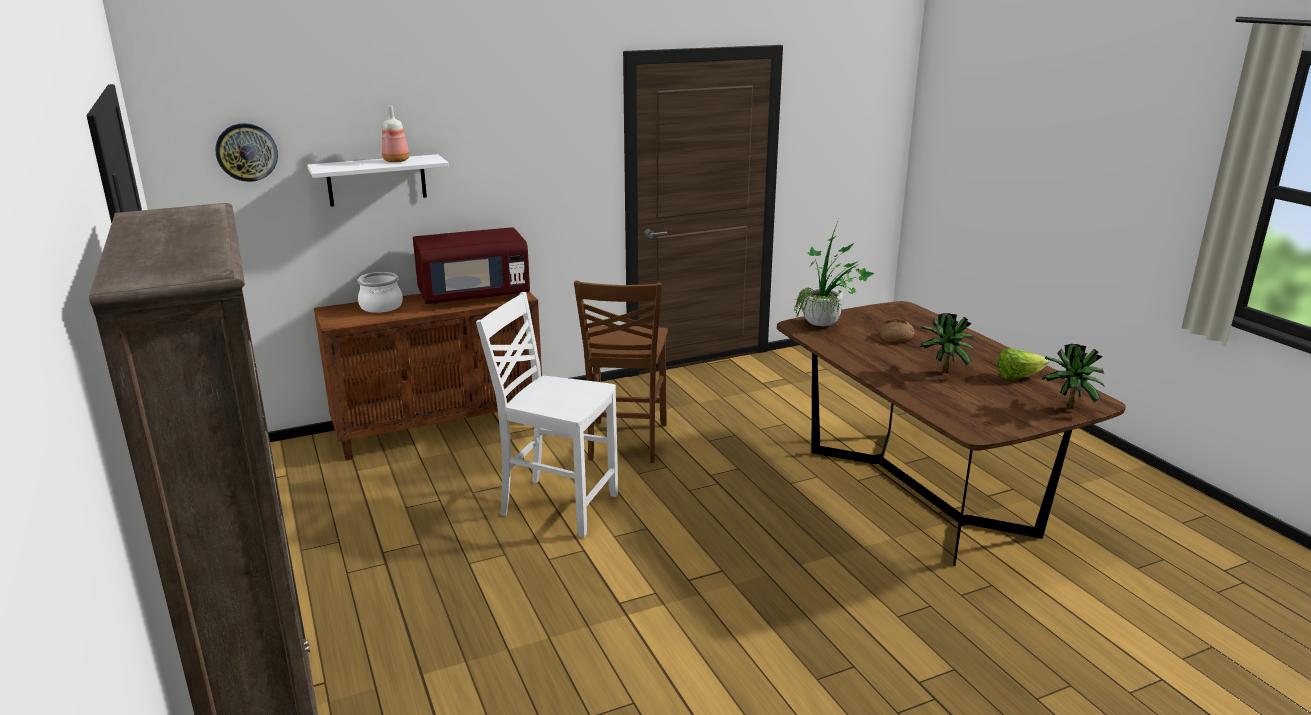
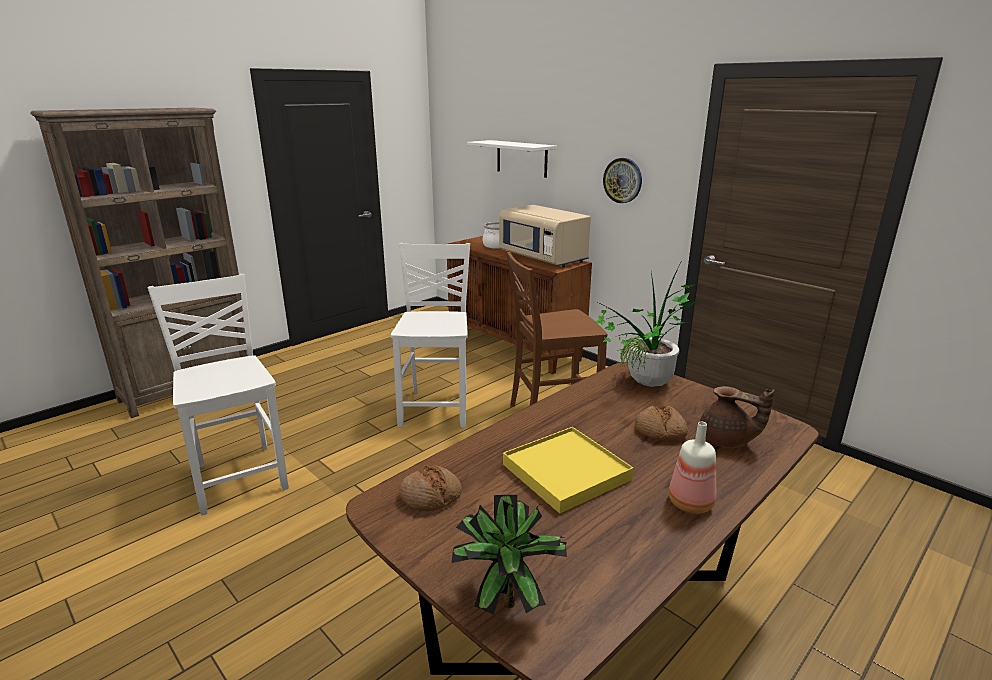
camera: 70 degrees right, 0 degrees up
wall clock [215,123,278,182] -> wall clock moved to [603,158,642,203]
bottle [382,106,409,162] -> bottle moved to [668,422,716,514]
red microwave [413,227,530,304] -> beige microwave [499,205,591,268]
potted plant [919,313,975,373] -> yellow tray [503,427,634,514]
lettuce [997,348,1049,379] -> none
none -> white chair [147,274,289,516]
none -> bread [399,465,462,511]
none -> brown teapot [700,386,775,448]

